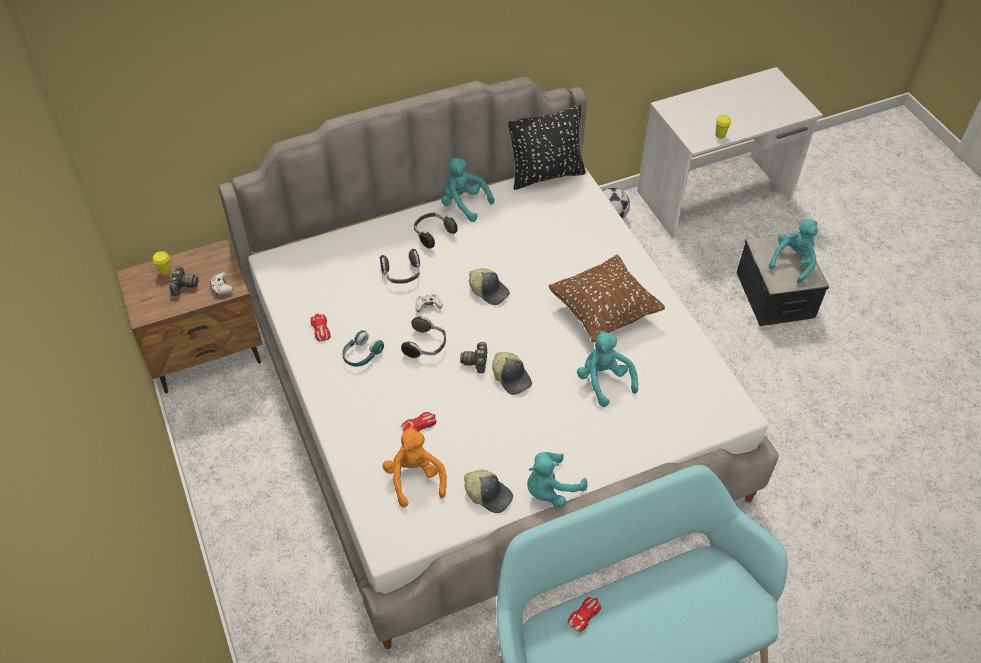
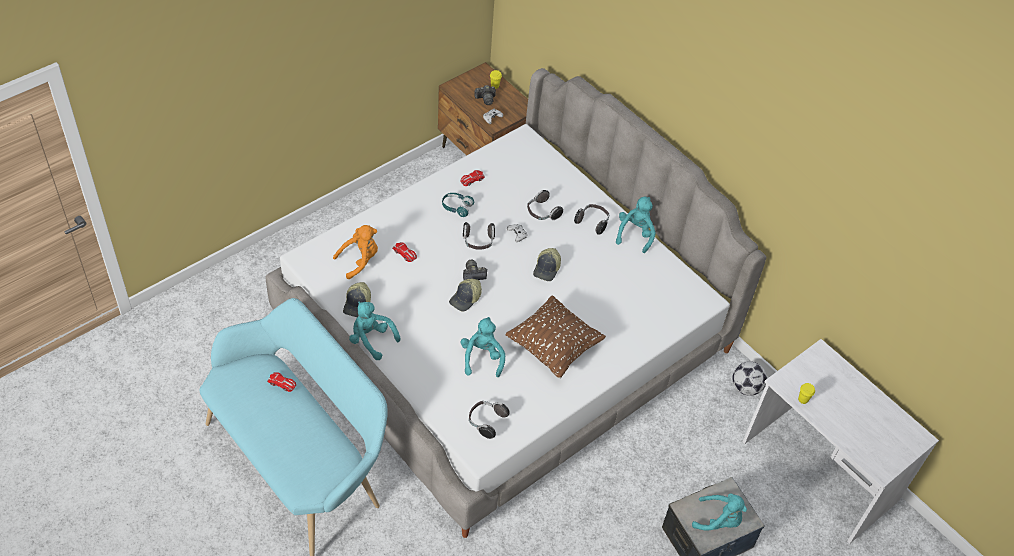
camera: 70 degrees right, 0 degrees up
black pillow [508,105,586,190] -> none
turquoise plush toy [577,330,638,407] -> turquoise plush toy turned 45 degrees counterclockwise [461,317,505,377]
none -> headphones [469,401,510,439]

